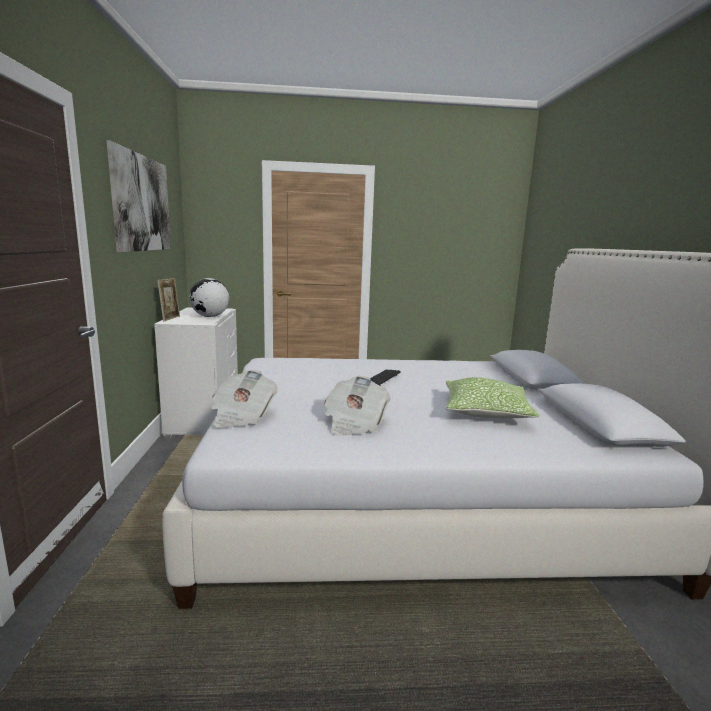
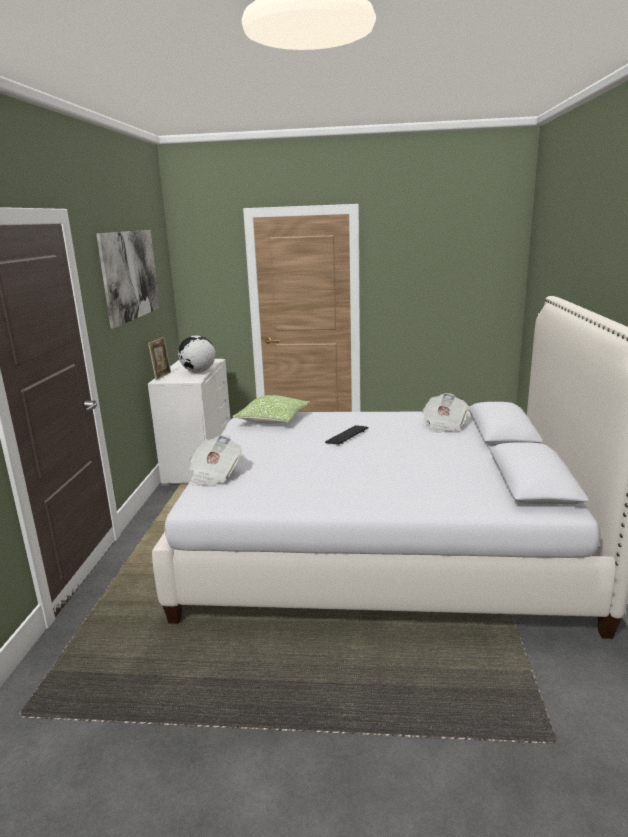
camera: 10 degrees right, 5 degrees up
newspaper [324,376,391,436] -> newspaper moved to [422,393,469,433]
pillow [446,377,540,418] -> pillow moved to [233,395,310,423]

